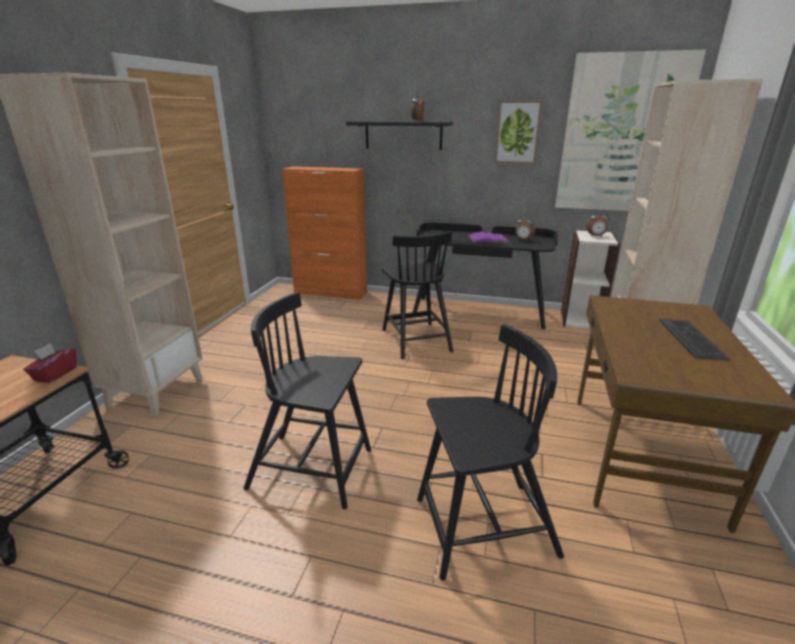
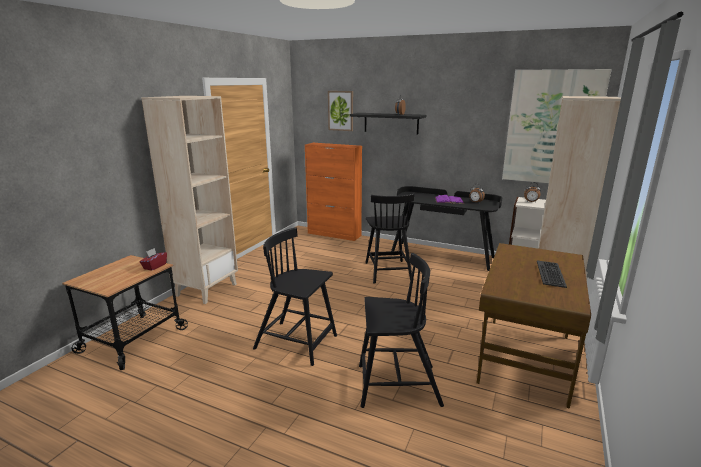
camera: 10 degrees right, 5 degrees down
picture [494,100,543,164] -> picture moved to [328,91,353,131]

